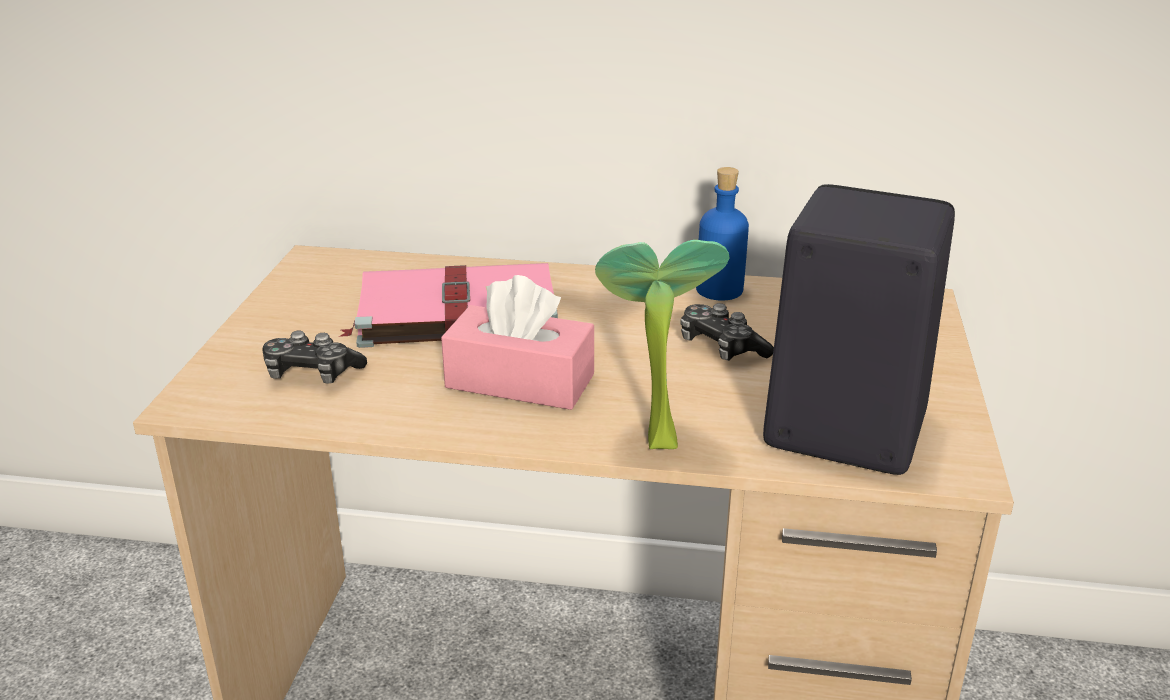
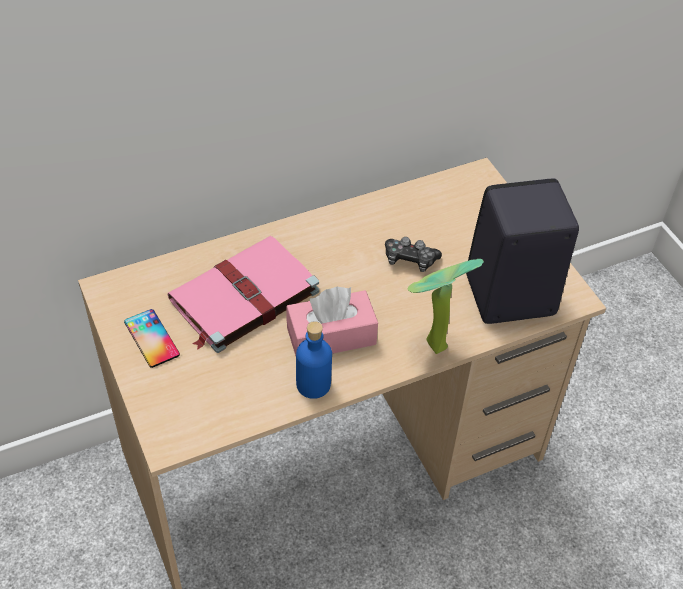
camera: 35 degrees left, 20 degrees up
game controller [263,330,367,384] -> none
blue bottle [696,167,749,301] -> blue bottle moved to [296,321,332,399]
none -> phone [124,309,180,368]

